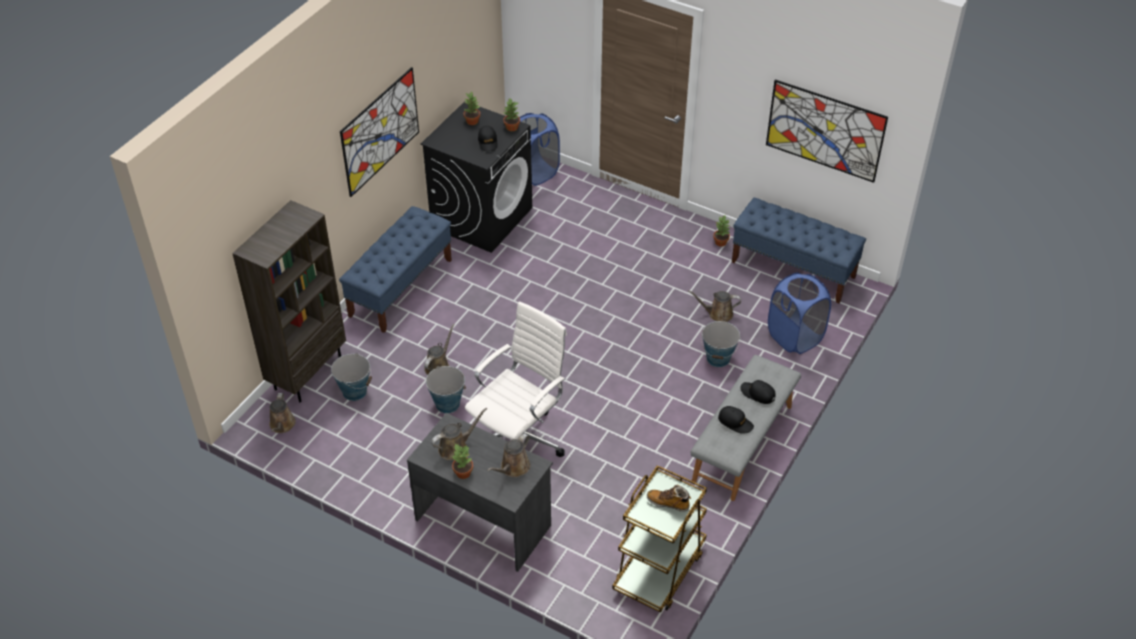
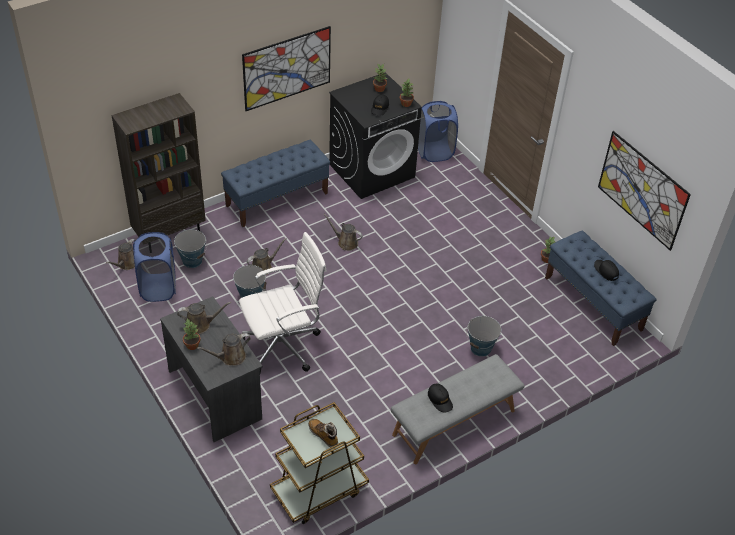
camera: 25 degrees right, 0 degrees up
brown watering can [688,290,741,322] -> brown watering can moved to [323,214,363,251]
black cap [740,380,776,404] -> black cap moved to [594,260,619,281]
blue laundry basket [768,272,831,354] -> blue laundry basket moved to [133,232,176,302]

